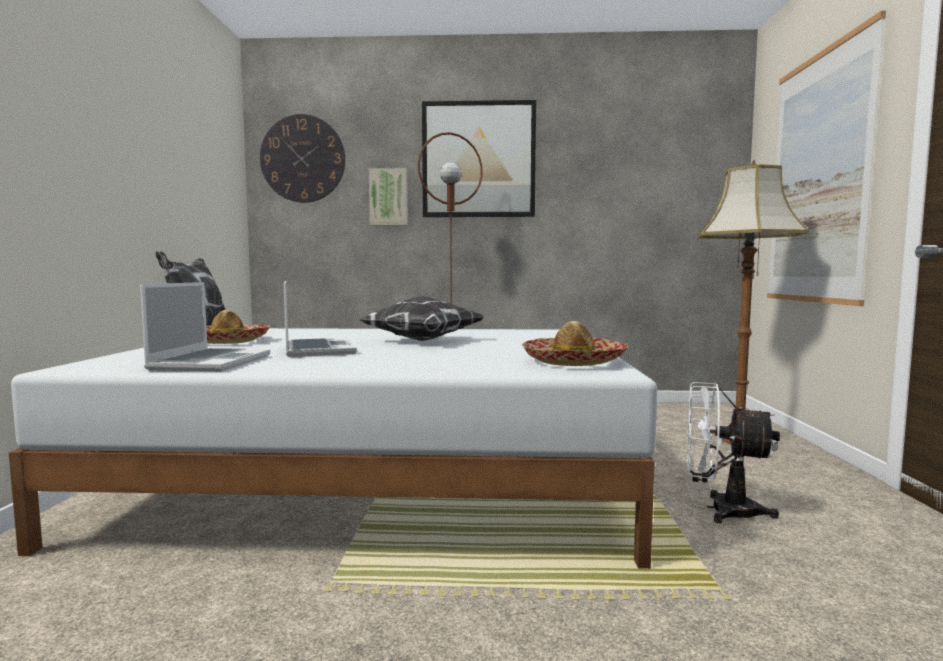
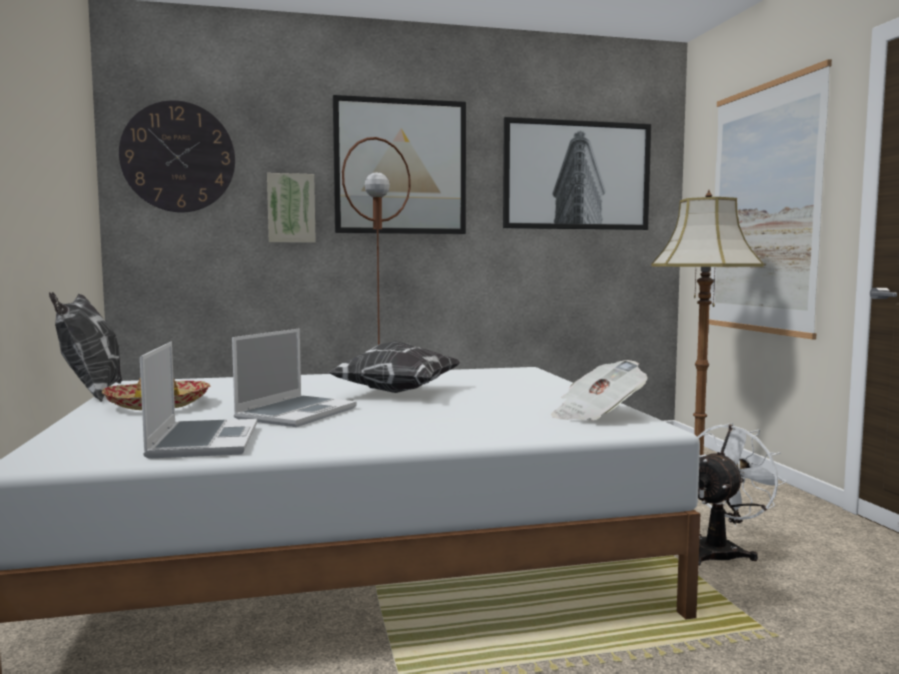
camera: 15 degrees left, 0 degrees up
laptop [284,281,357,357] -> laptop turned 60 degrees clockwise [232,329,357,427]
hat [522,321,628,366] -> newspaper [551,360,648,420]
white fan [687,382,780,523] -> white fan turned 135 degrees clockwise [697,423,787,566]
none -> picture [503,117,651,230]

